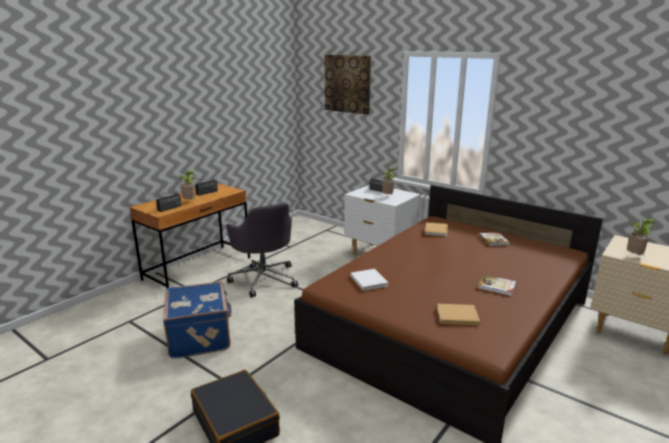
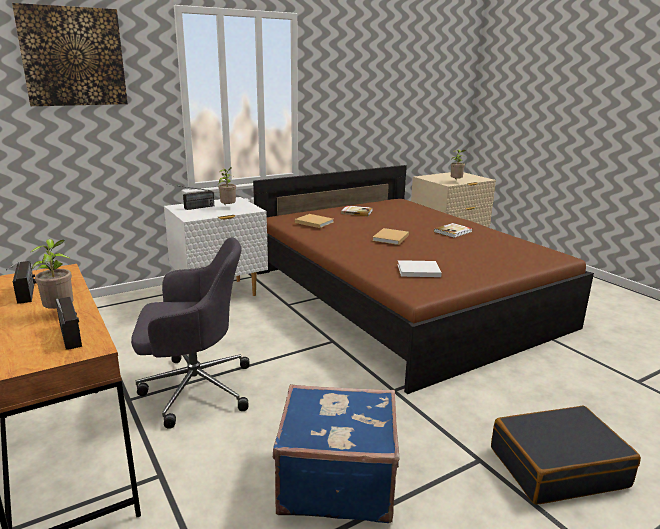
camera: 70 degrees left, 0 degrees up
beige book [437,304,480,325] -> beige book moved to [372,228,409,245]

